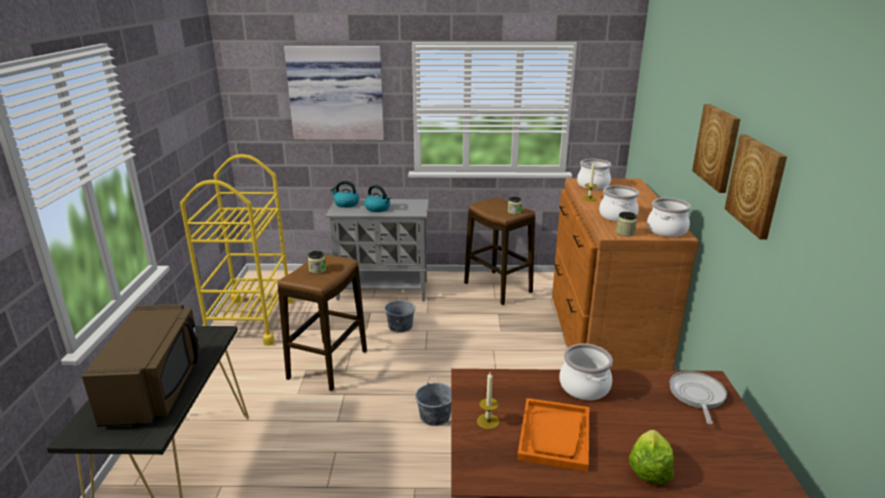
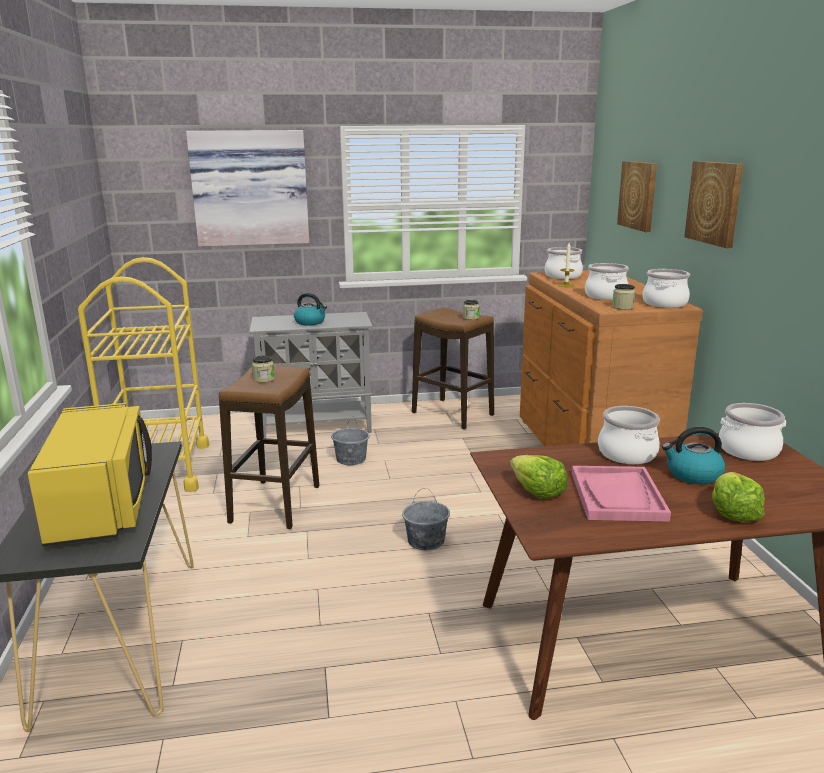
camera: 10 degrees left, 5 degrees down
brown microwave [82,304,200,427] -> yellow microwave [28,403,152,546]
kettle [330,181,359,208] -> kettle moved to [662,427,725,485]
candle [477,372,499,429] -> lettuce [510,455,567,499]
orange tray [517,398,589,472] -> pink tray [572,466,671,522]
frying pan [670,371,727,425] -> cooking pot [719,403,786,461]
picture [725,135,787,239] -> picture moved to [617,161,657,232]

